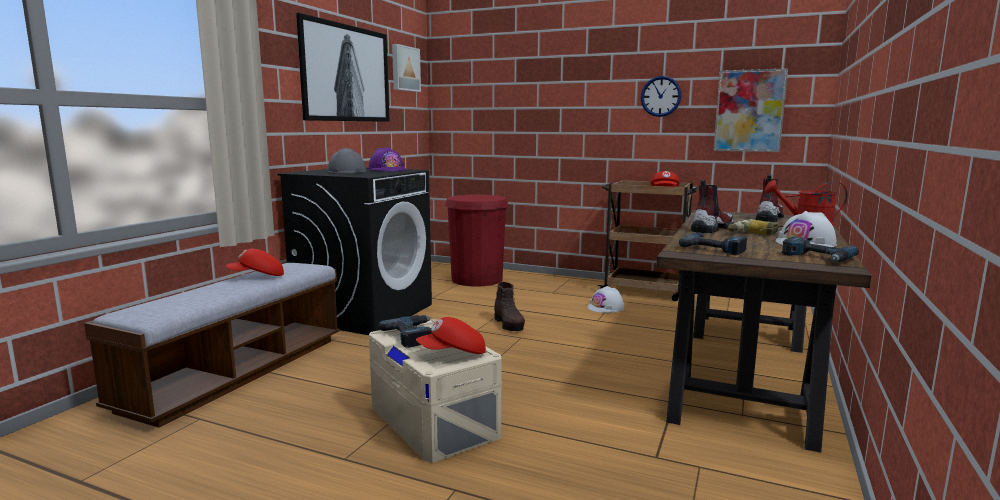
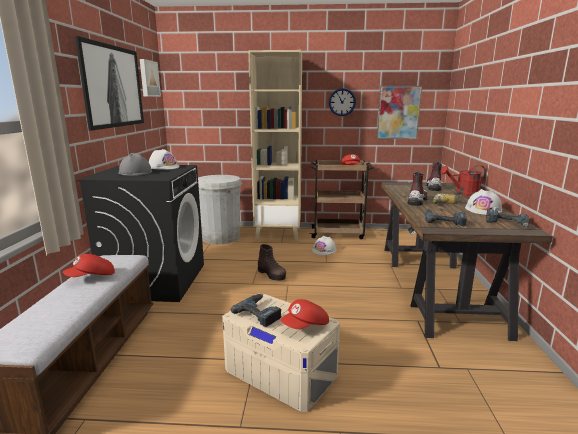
camera: 20 degrees left, 5 degrees up
purple hard hat [368,147,406,171] -> white hard hat [149,149,180,170]
red trash can [445,194,508,286] -> white trash can [198,175,242,244]
none -> beige bookcase [248,50,302,241]

